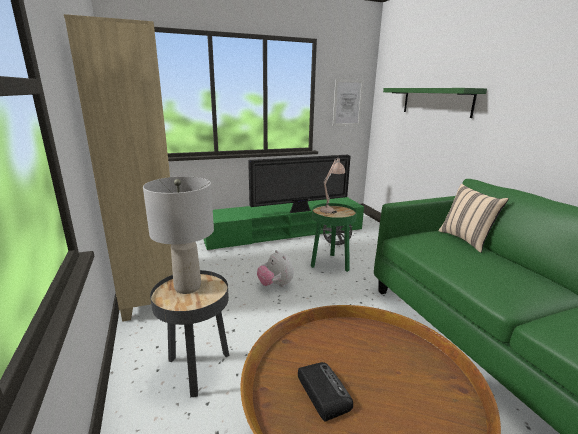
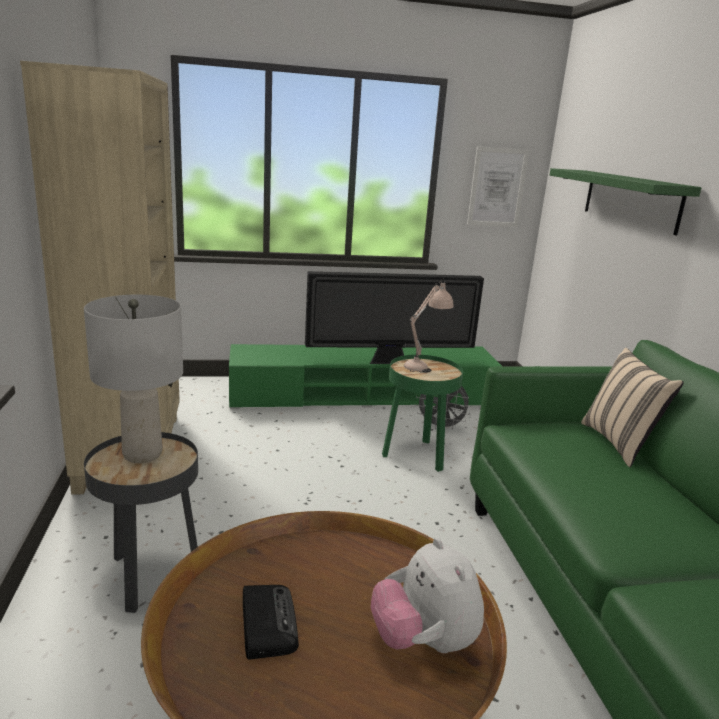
camera: 10 degrees right, 0 degrees up
plush toy [257,250,294,287] -> plush toy moved to [371,538,484,653]

